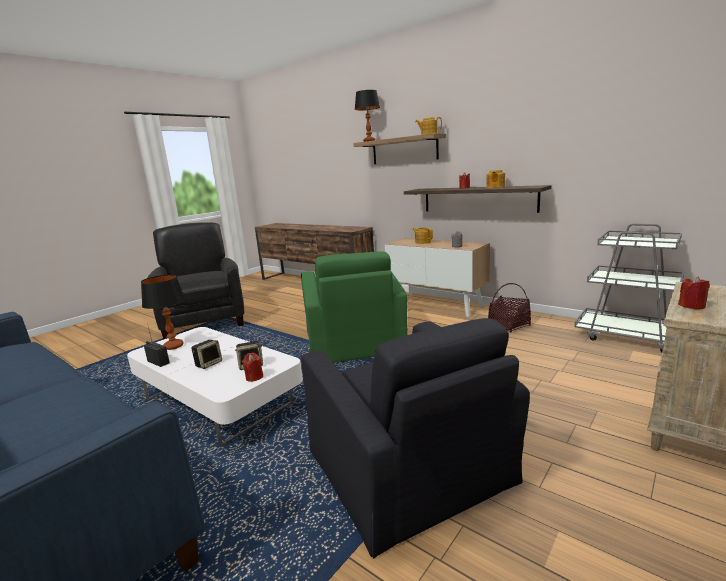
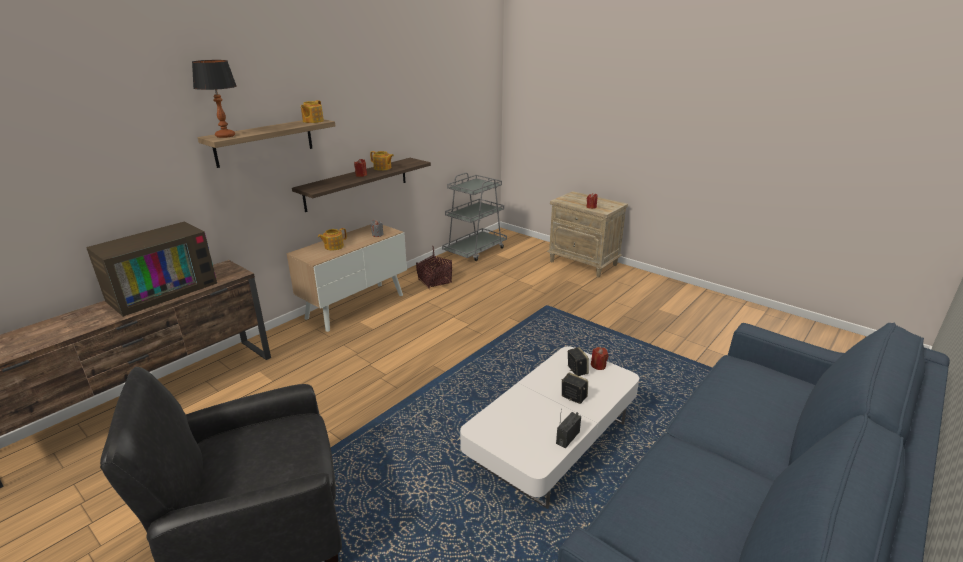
camera: 90 degrees left, 10 degrees up
table lamp [141,275,185,350] -> none
green armchair [301,251,408,363] -> none
black armchair [301,318,530,559] -> none
none -> television [86,221,217,317]

